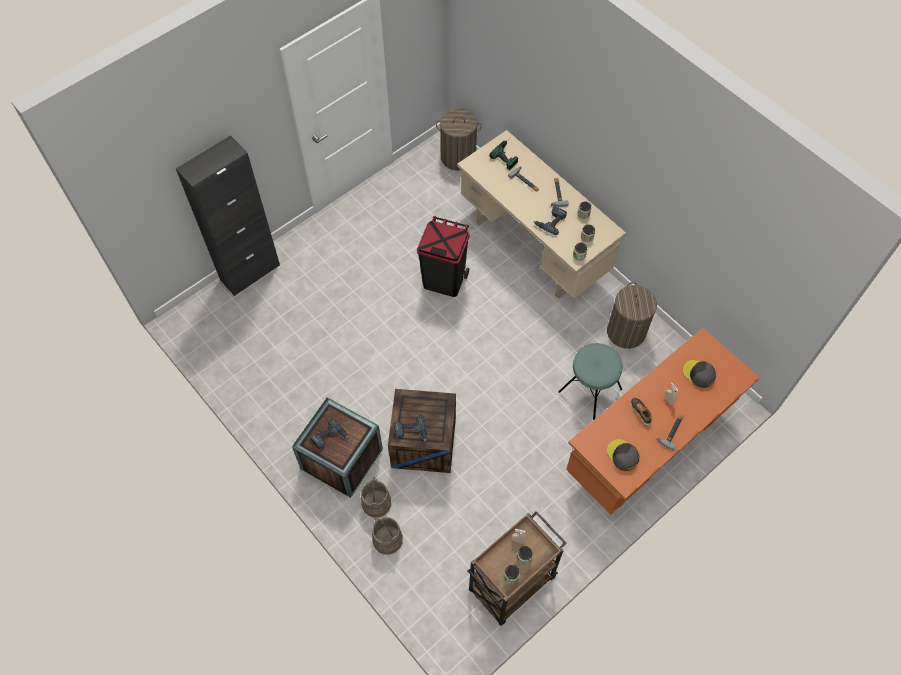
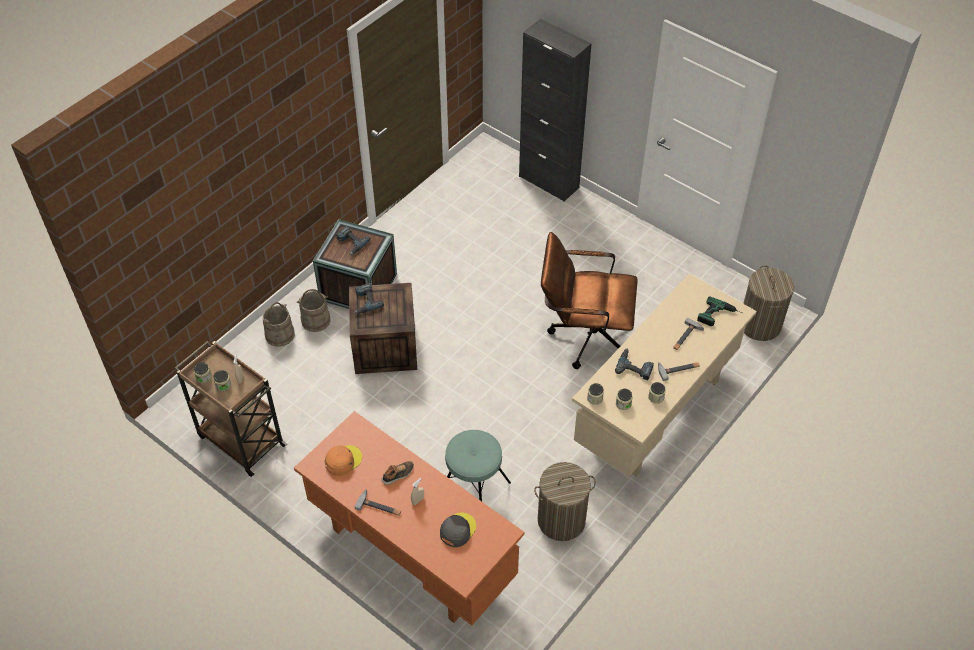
camera: 80 degrees right, 10 degrees down
black trash can [417,216,470,297] -> brown office chair [541,232,638,369]
grey cap [607,439,639,471] -> orange cap [325,445,362,476]

